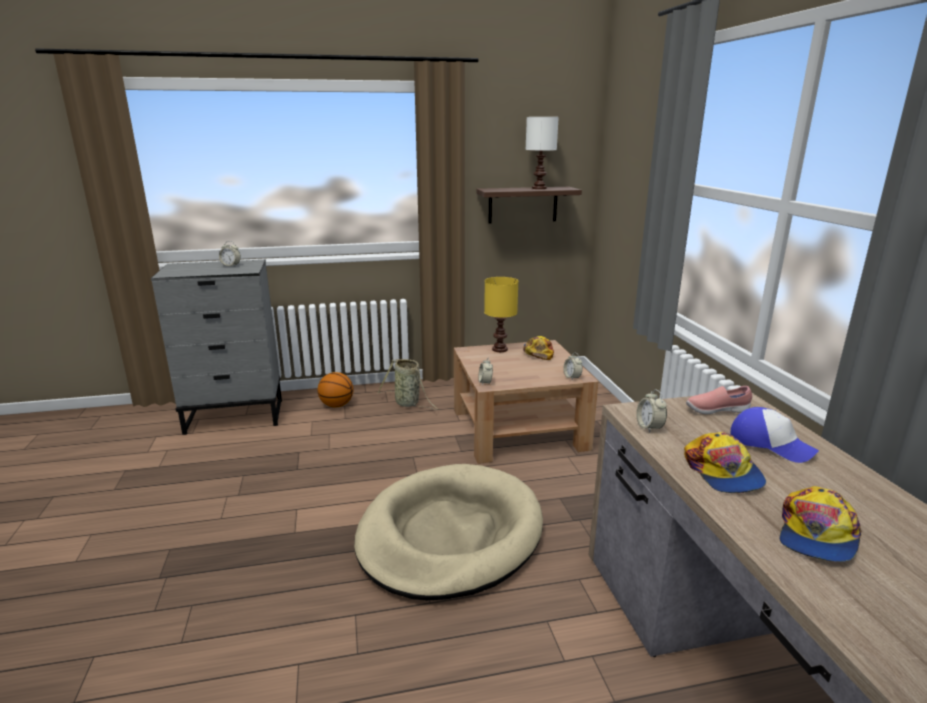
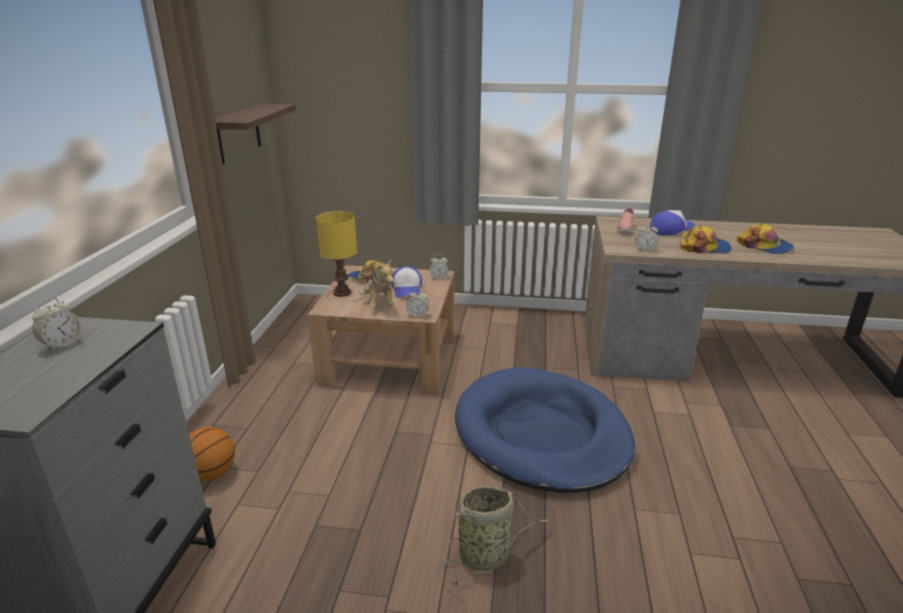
camera: 70 degrees left, 5 degrees up
beige dog bed [354,464,543,600] -> blue dog bed [455,367,635,493]
basket [377,359,439,410] -> basket moved to [436,485,549,588]
white table lamp [525,117,559,189] -> none
none -> plush toy [360,260,394,307]
none -> cap [391,266,422,298]

